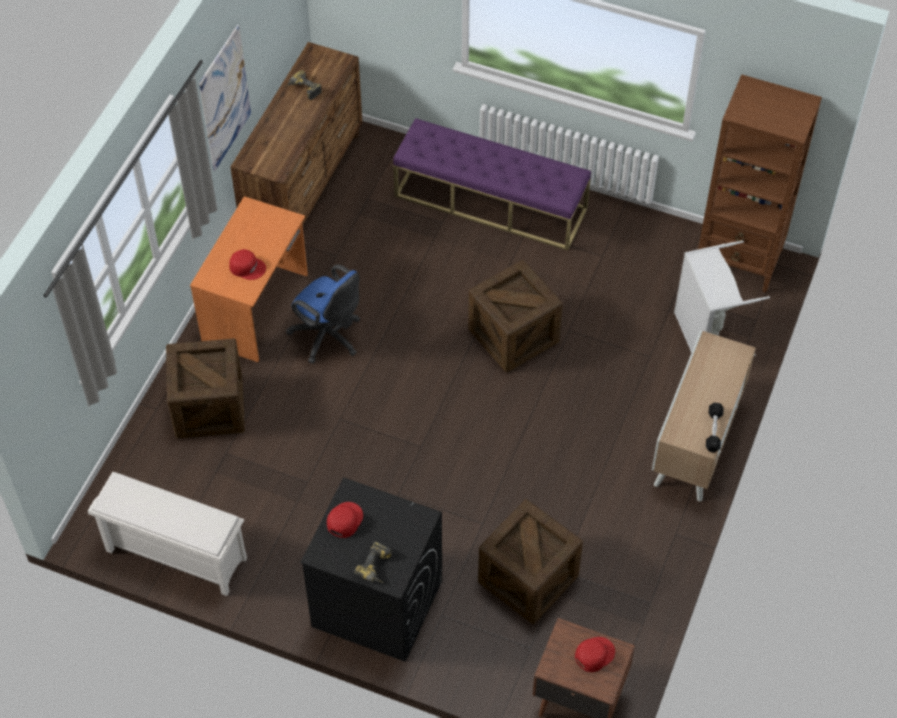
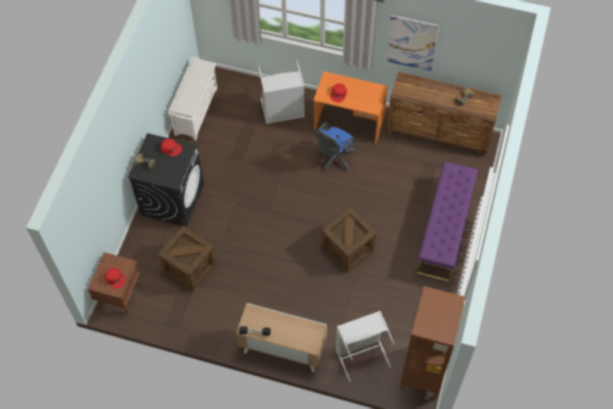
camera: 85 degrees right, 5 degrees up
crate [166,338,245,438] -> grey laundry basket [258,60,305,124]

